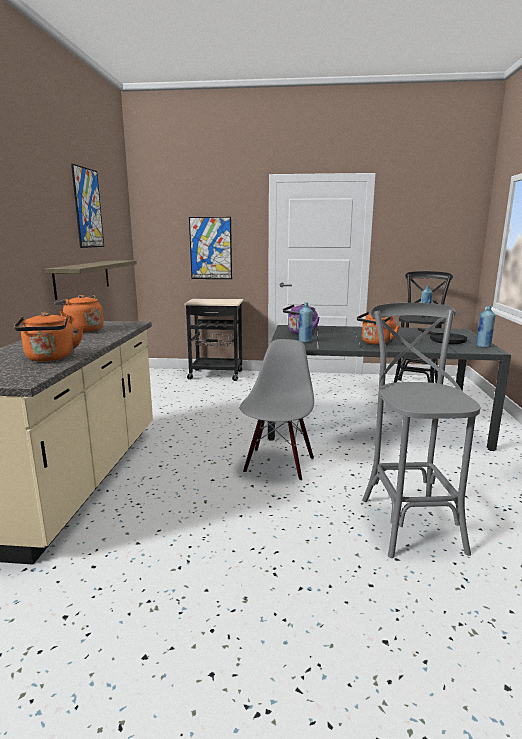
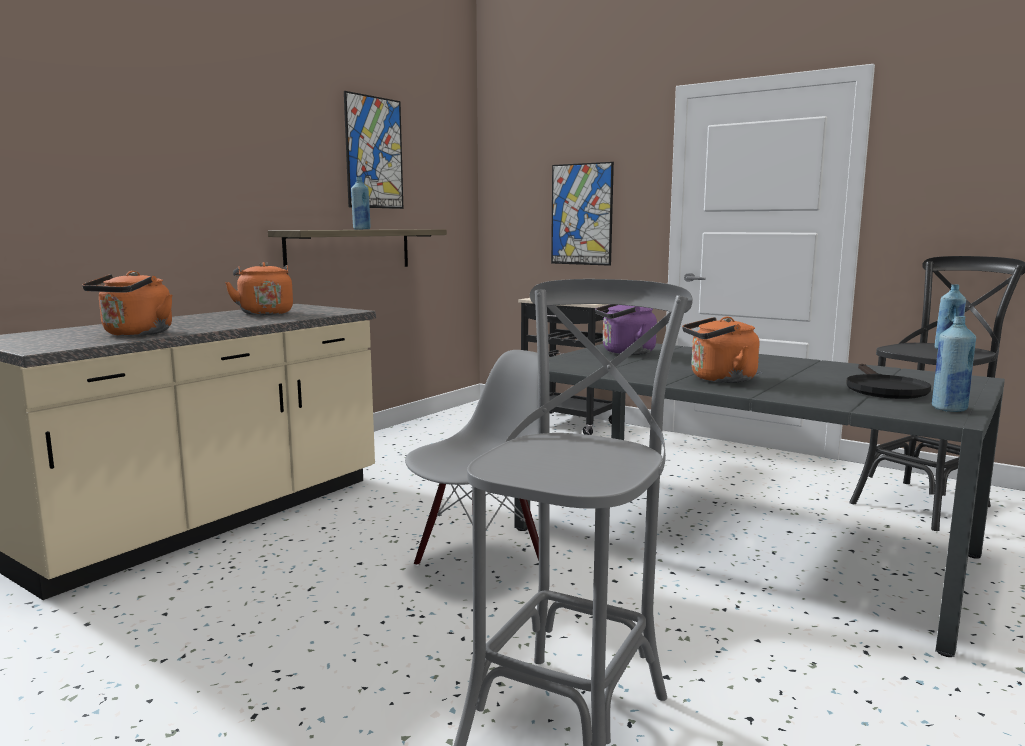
camera: 30 degrees right, 5 degrees down
blue bottle [299,302,313,343] -> blue bottle moved to [351,177,370,230]

